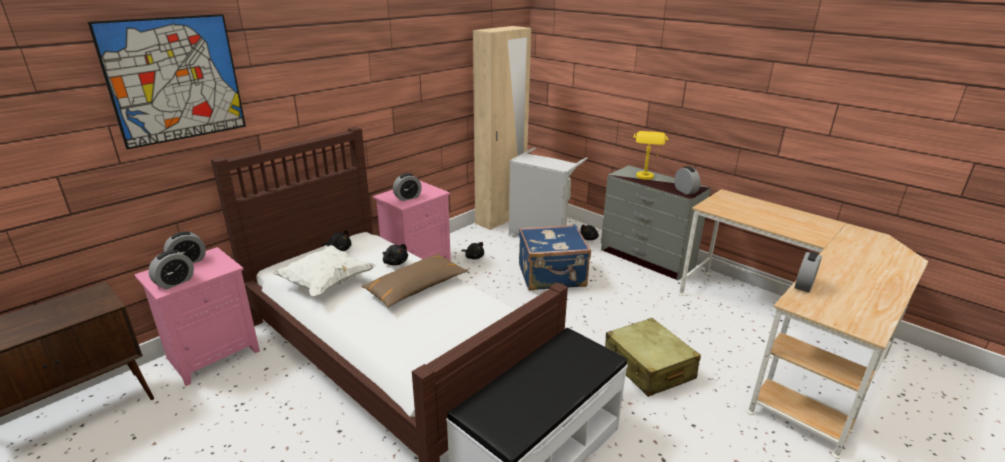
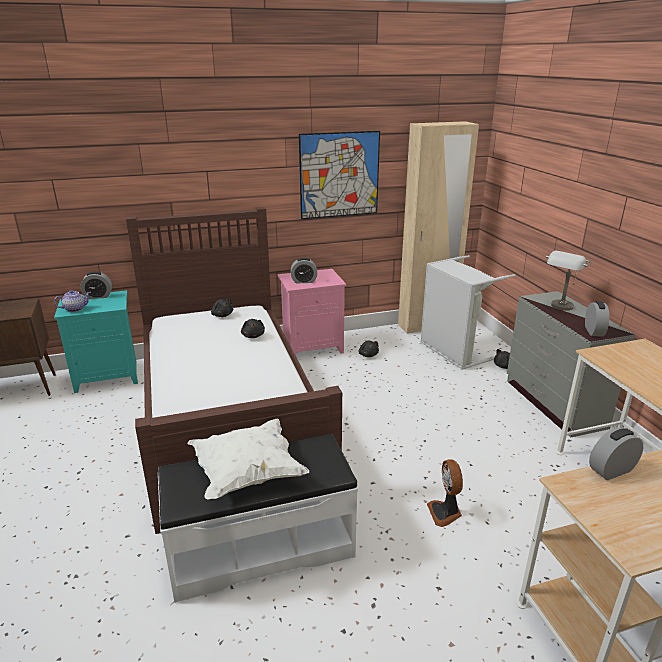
camera: 30 degrees right, 0 degrees up
picture [88,14,246,150] -> picture moved to [299,131,380,219]
pink nightstand [134,247,260,386] -> turquoise nightstand [54,290,138,393]
alarm clock [148,250,194,290] -> teapot [54,290,91,312]
white pillow [272,245,376,296] -> white pillow moved to [188,418,309,500]
brown pillow [361,254,468,308] -> none
blue suitcase [519,224,591,291] -> none
beige suitcase [605,318,701,397] -> fan [427,459,463,527]
yellow table lamp [633,131,669,180] -> grey table lamp [546,251,591,311]

